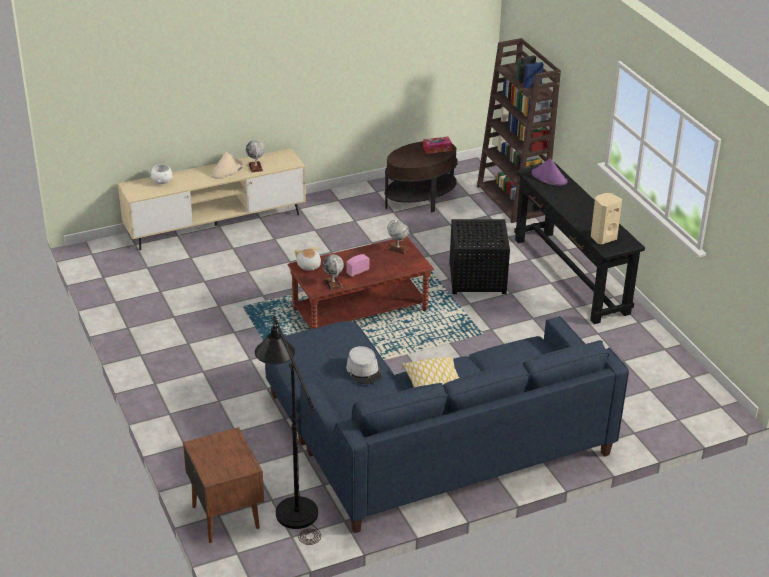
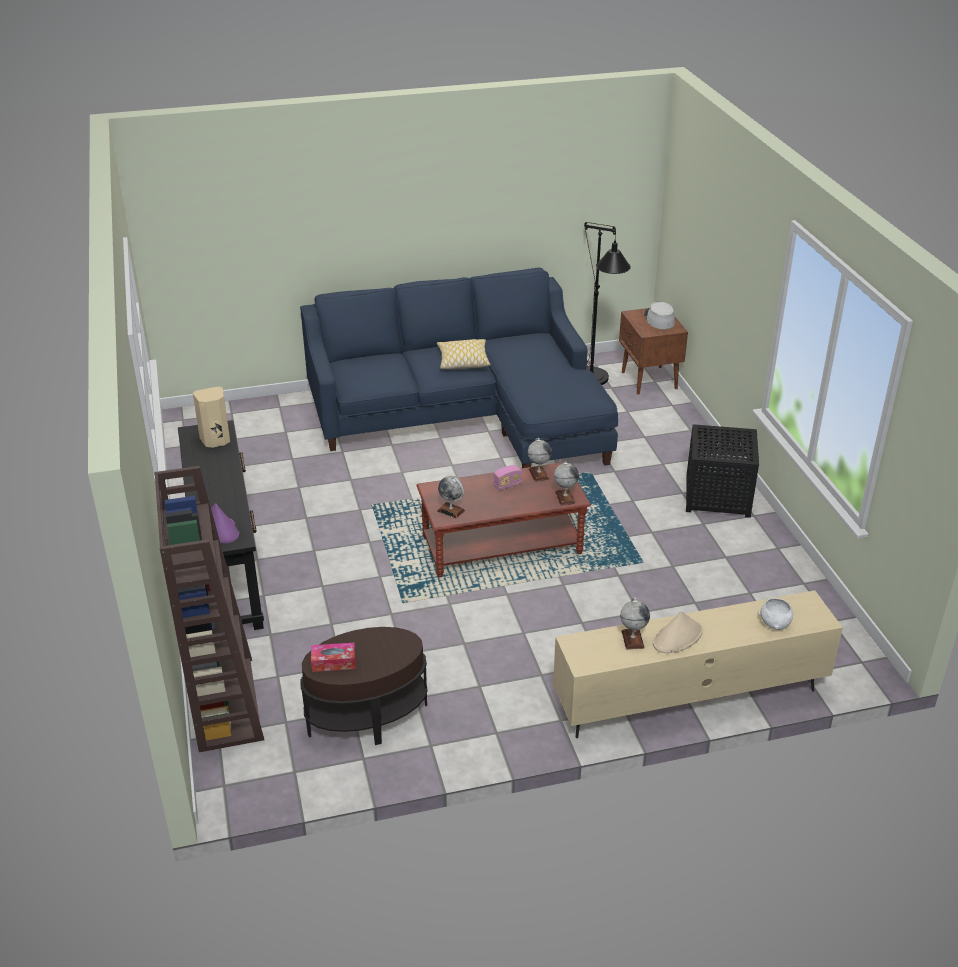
camera: 170 degrees left, 0 degrees up
plush toy [295,246,321,271] -> globe [554,461,579,505]
grey hat [346,346,382,384] -> grey hat moved to [644,302,675,329]
black side table [449,219,510,294] -> black side table moved to [686,424,759,518]

